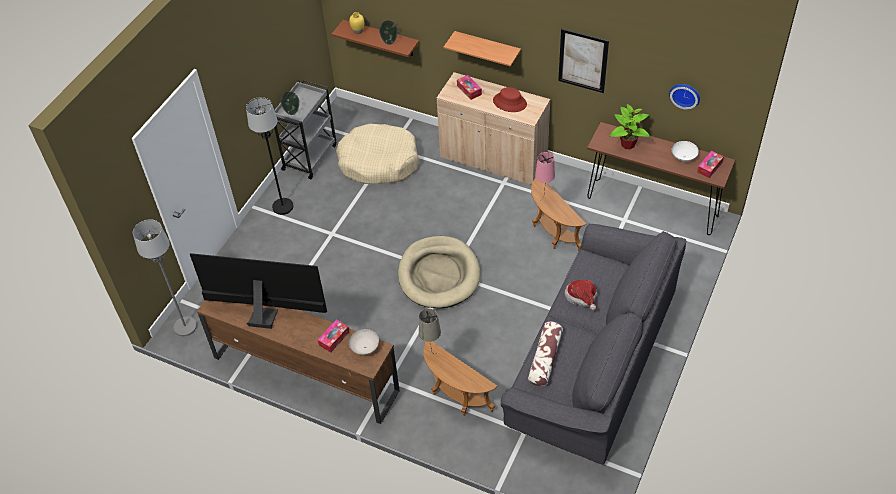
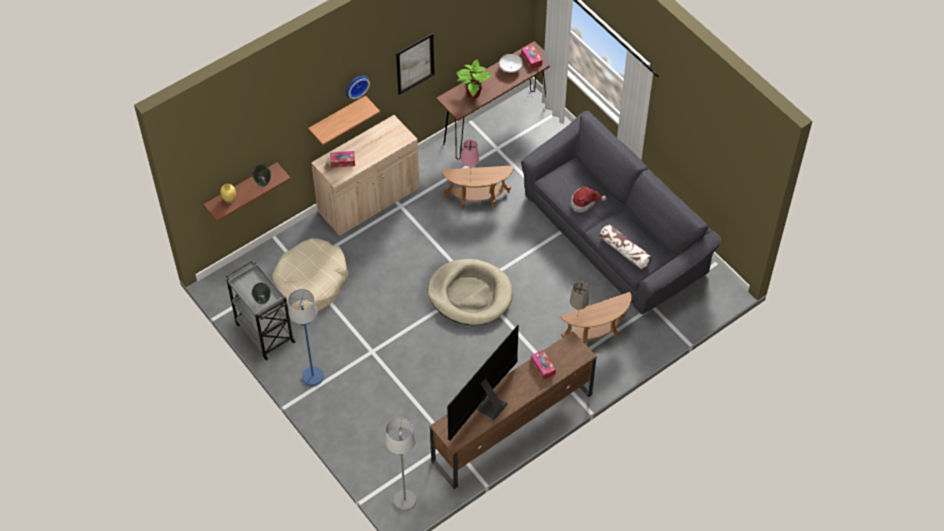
camera: 65 degrees left, 5 degrees up
black floor lamp [246,97,293,215] -> blue floor lamp [288,289,324,386]
white bowl [349,329,379,355] -> none
red hat [493,87,527,112] -> none
wall clock [669,84,700,109] -> wall clock moved to [346,76,370,99]

